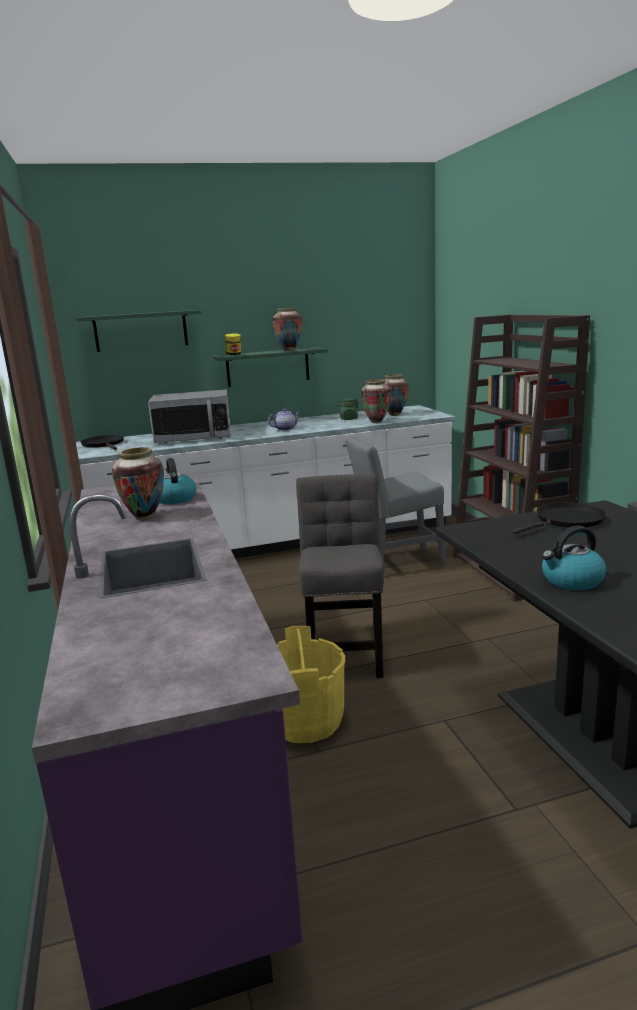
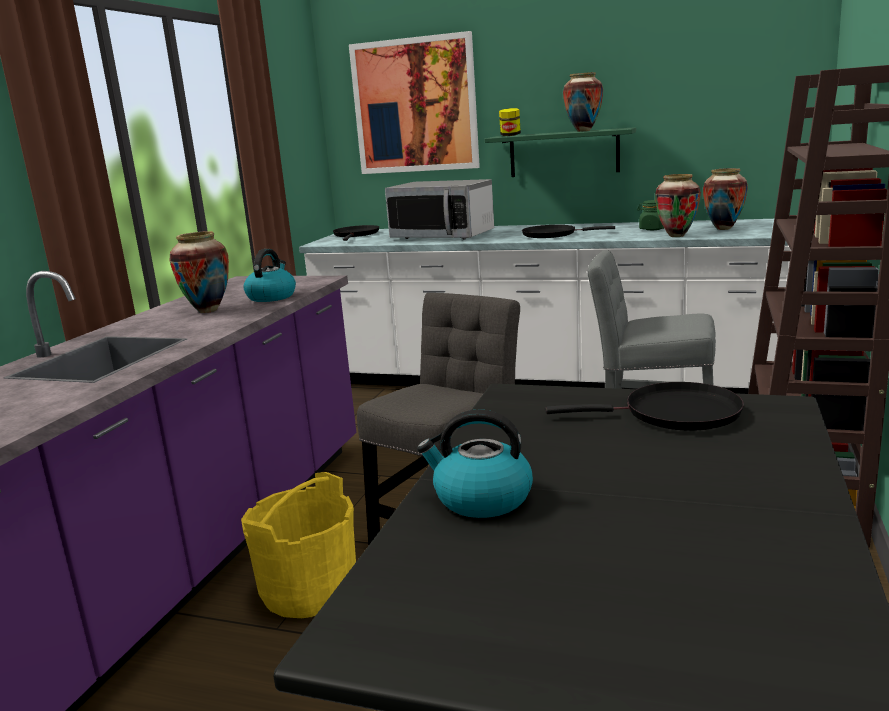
camera: 35 degrees right, 0 degrees up
green shelf [76,310,201,352] -> picture [349,31,480,174]
teapot [268,408,300,431] -> black frying pan [522,225,615,238]

